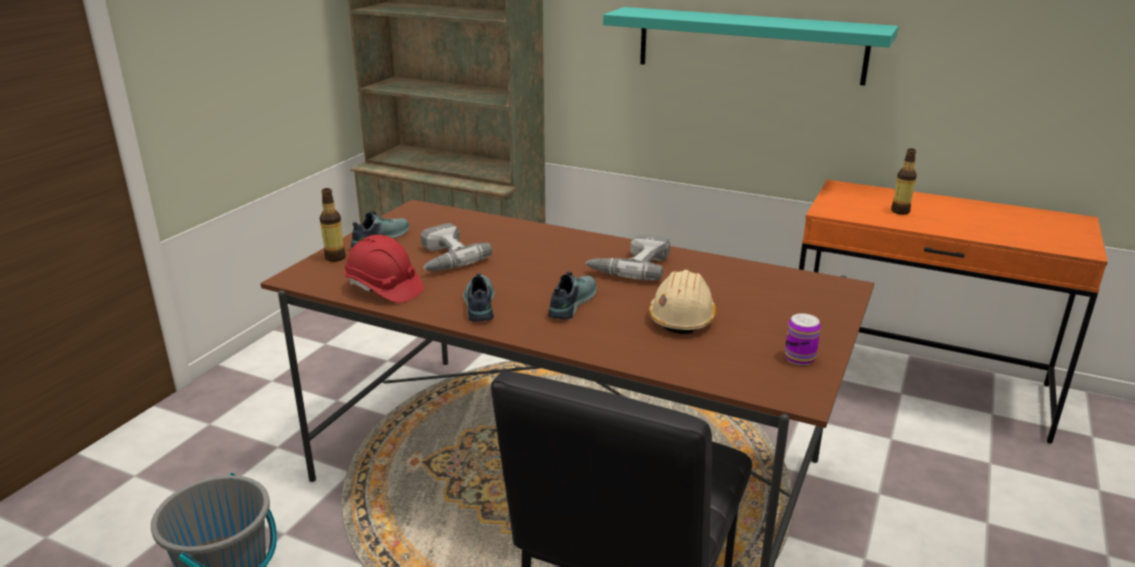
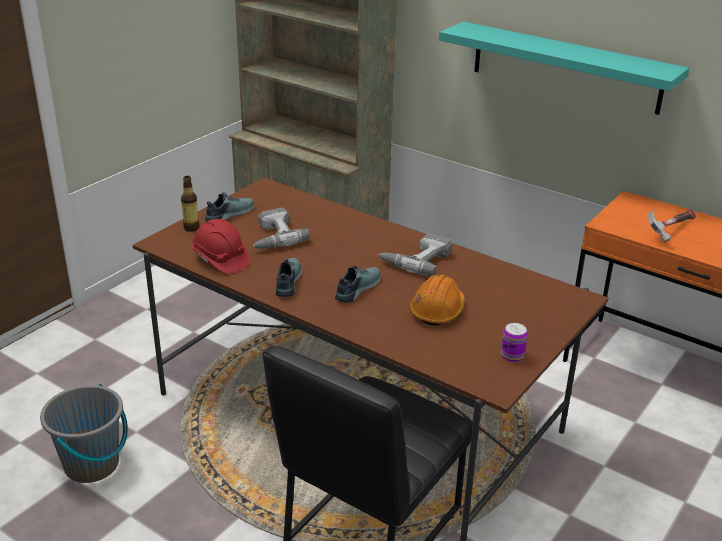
camera: 10 degrees right, 5 degrees up
beige hard hat [649,270,717,334] -> orange hard hat [410,275,465,326]
bottle [891,149,917,215] -> hammer [648,209,696,243]

